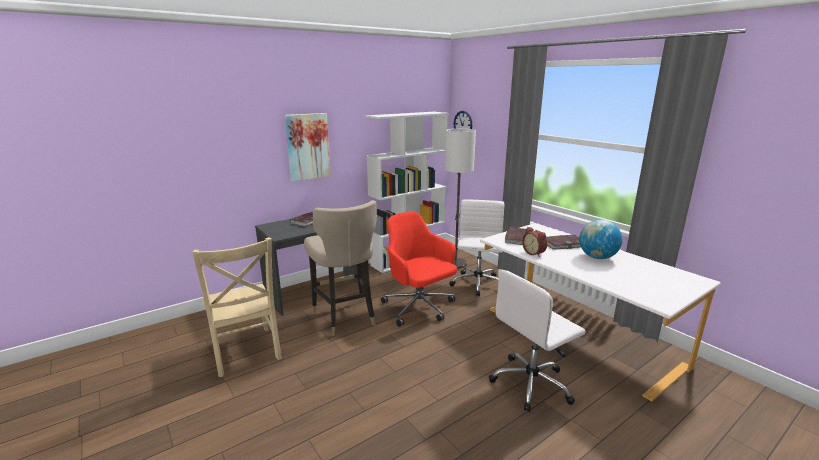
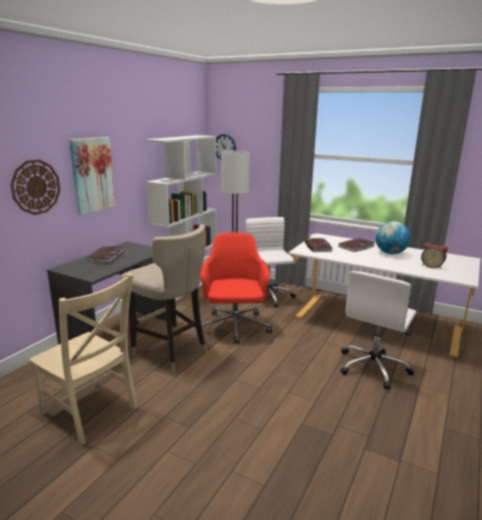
camera: 25 degrees left, 0 degrees up
red office chair [381,212,457,327] -> red office chair turned 60 degrees clockwise [197,232,272,344]
alarm clock [522,227,547,257] -> alarm clock moved to [421,243,448,269]
none -> wall clock [10,160,60,215]

